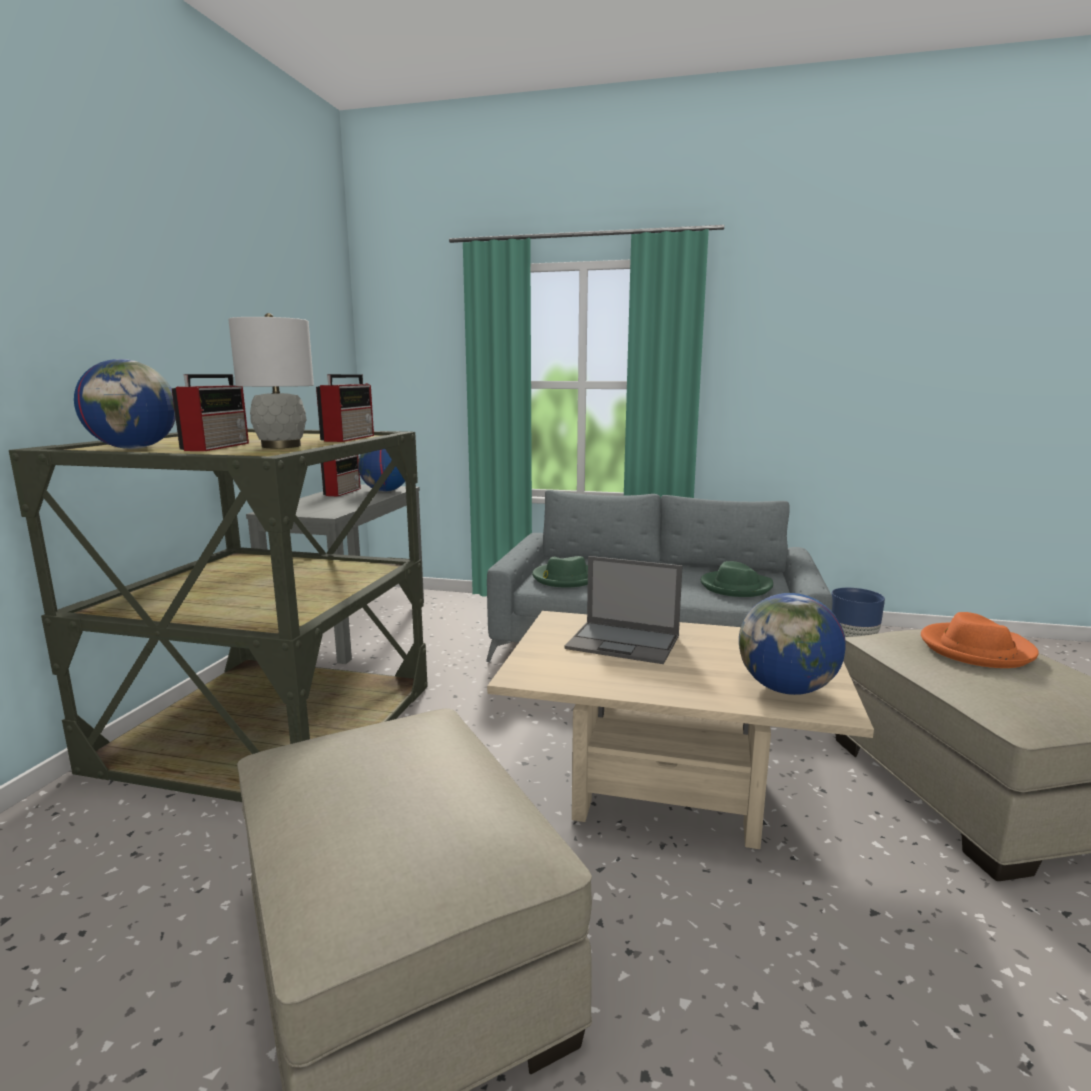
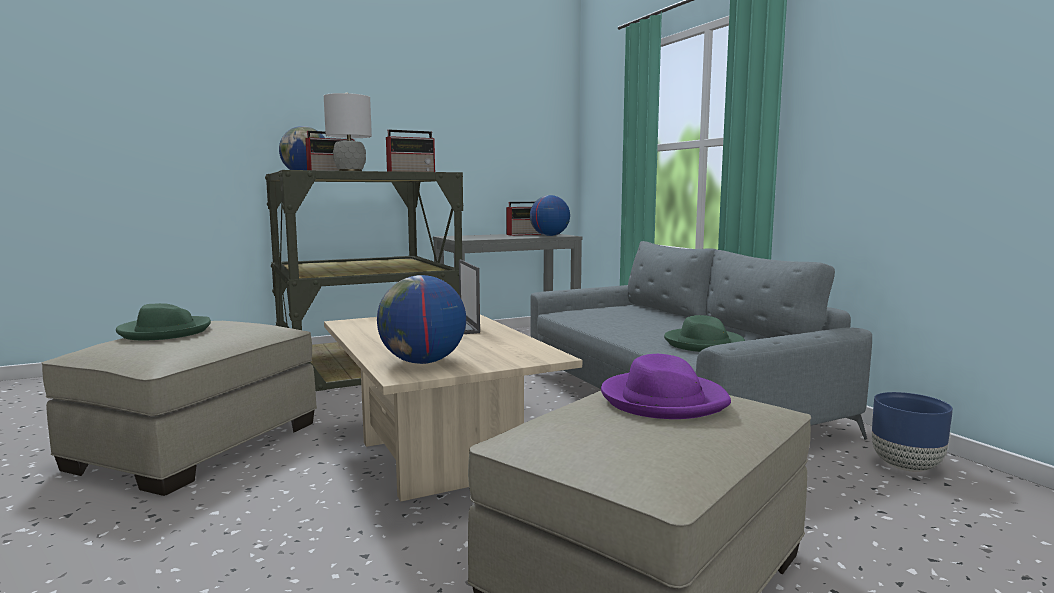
camera: 50 degrees right, 5 degrees down
green hat [532,556,588,588] -> green hat moved to [116,303,211,340]
orange hat [921,612,1039,668] -> purple hat [601,354,731,419]

